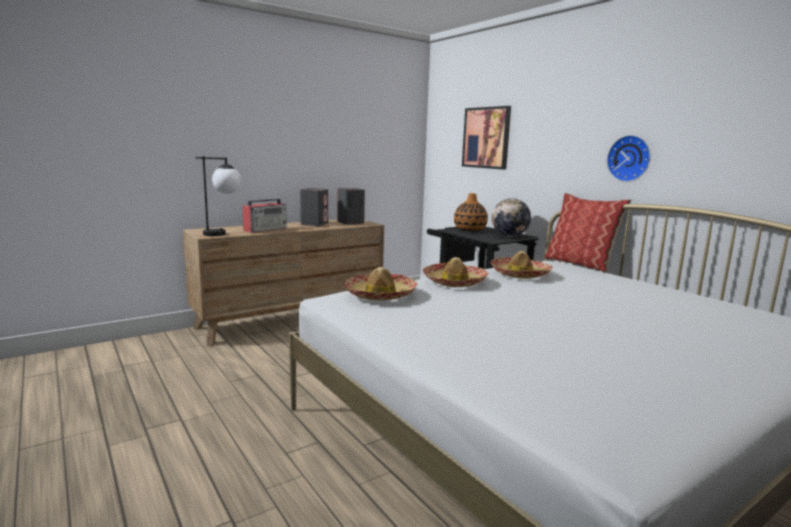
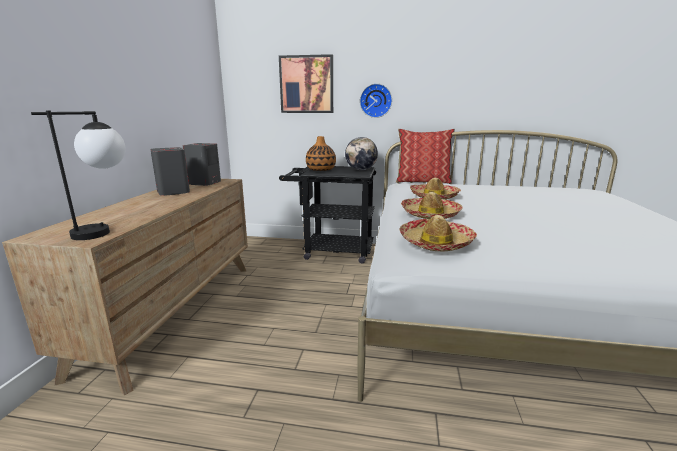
camera: 45 degrees left, 5 degrees up
radio [242,198,287,233] -> none
wall clock [607,135,651,182] -> wall clock moved to [360,84,392,118]

